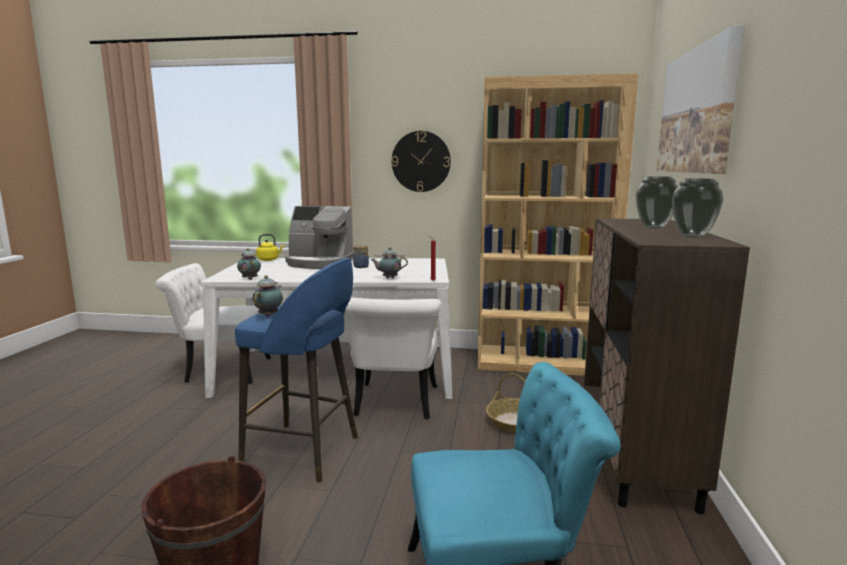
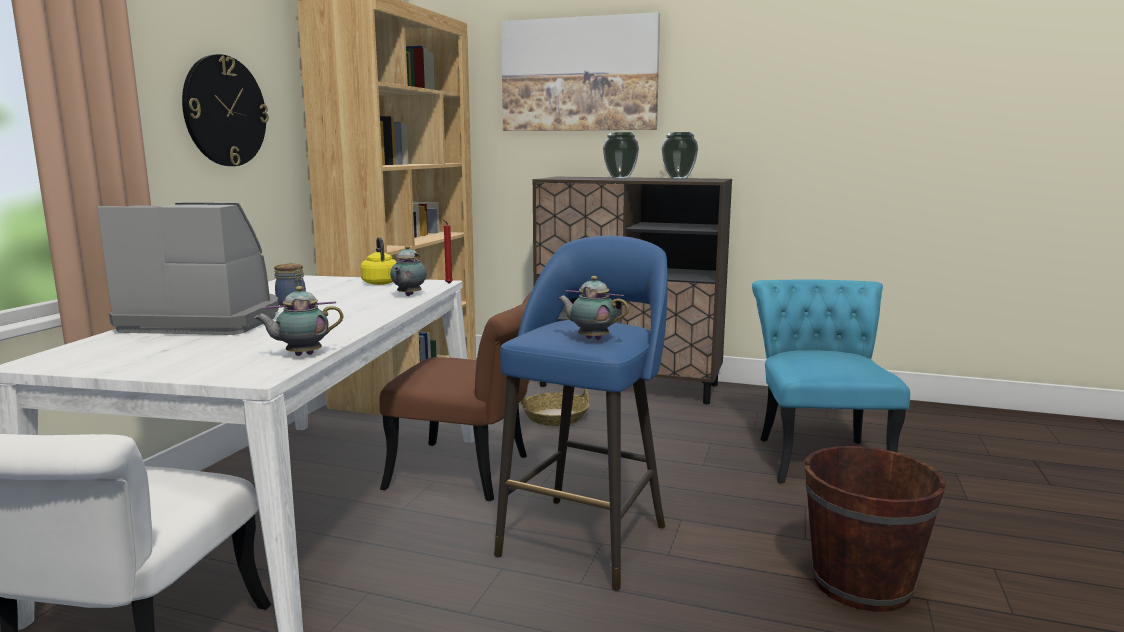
camera: 80 degrees left, 0 degrees up
yellow kettle [256,234,284,261] -> yellow kettle moved to [360,237,396,285]
coffee machine [285,206,354,269] -> coffee machine turned 105 degrees counterclockwise [97,203,279,335]
white chair [344,297,441,419] -> brown chair [379,292,531,501]

